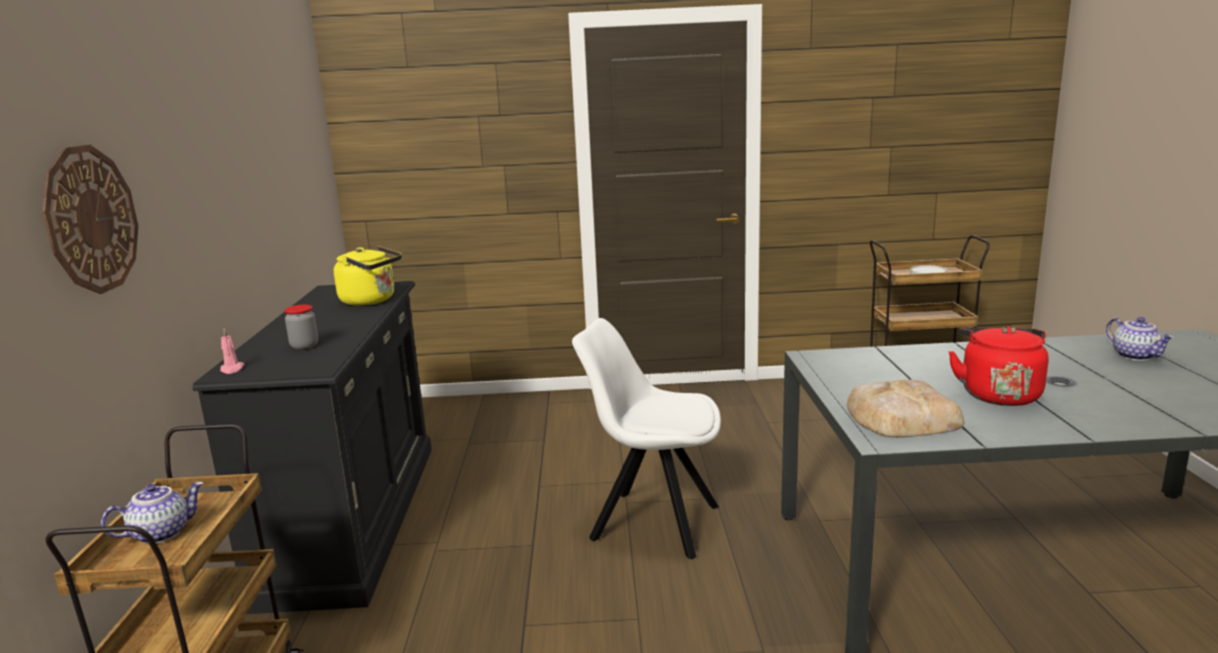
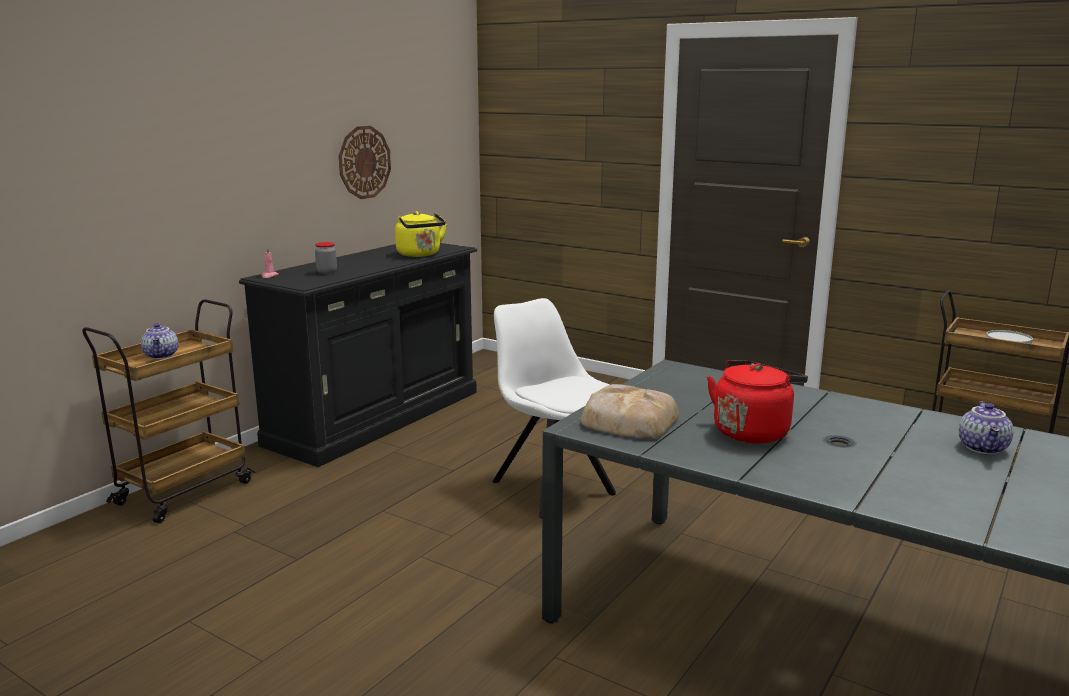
camera: 35 degrees right, 0 degrees up
wall clock [42,145,138,294] -> wall clock moved to [339,126,391,199]
teapot [101,482,204,544] -> teapot turned 75 degrees clockwise [141,323,178,359]

